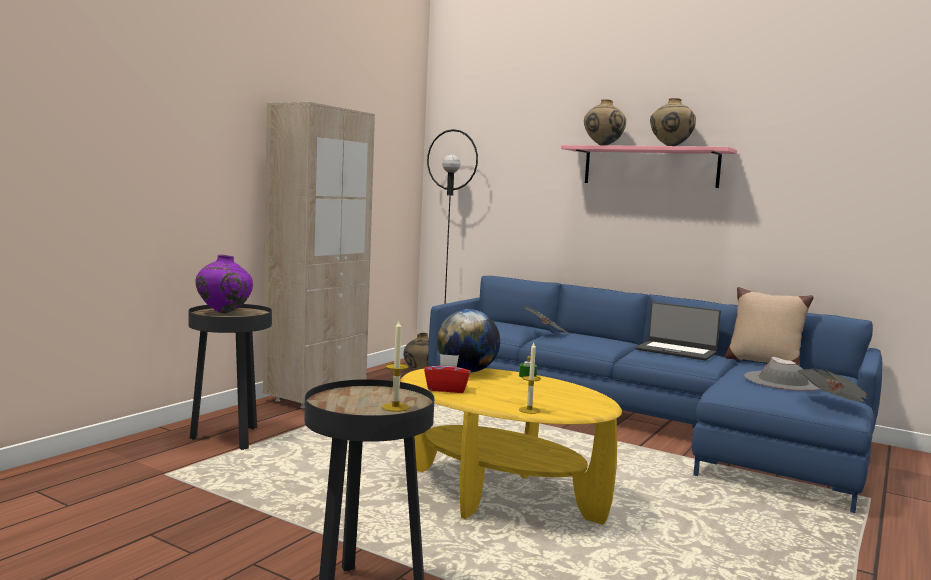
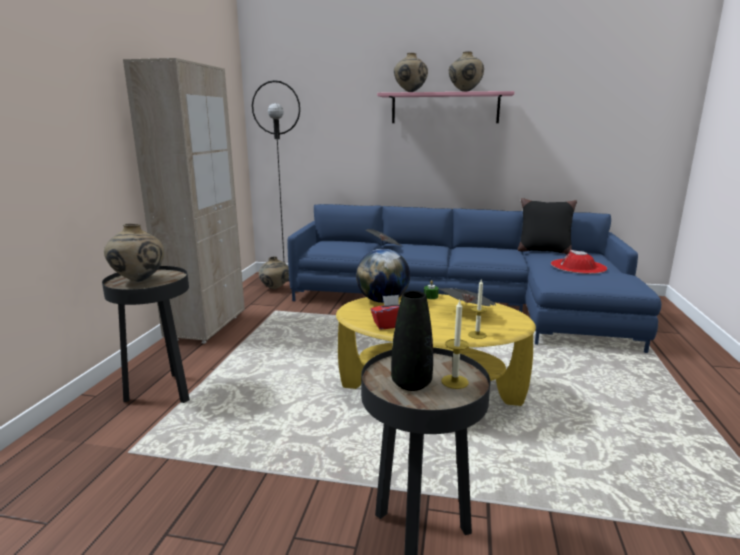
camera: 20 degrees left, 10 degrees up
purple vase [195,255,253,314] -> beige vase [104,224,164,282]
laptop [635,302,721,361] -> none
beige pillow [725,287,813,366] -> black pillow [518,198,577,254]
grey hat [744,357,820,391] -> red hat [551,250,607,274]
newspaper [798,369,868,402] -> newspaper moved to [439,288,497,306]
none -> black vase [391,291,433,391]

